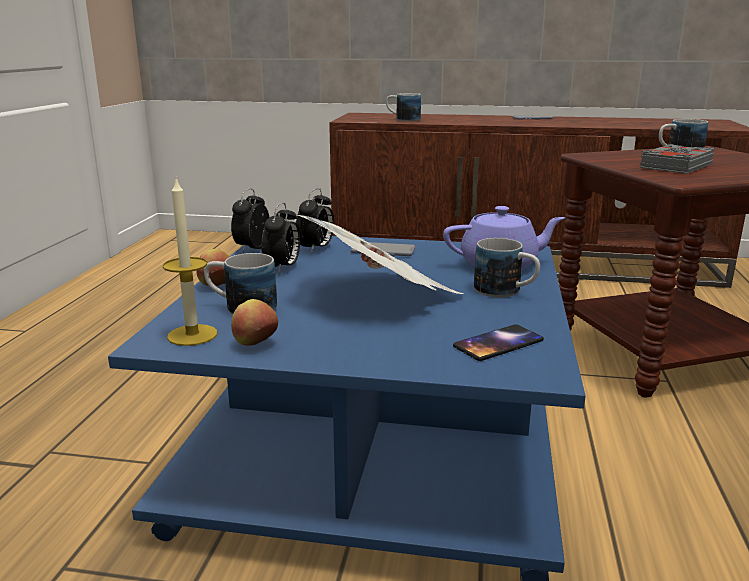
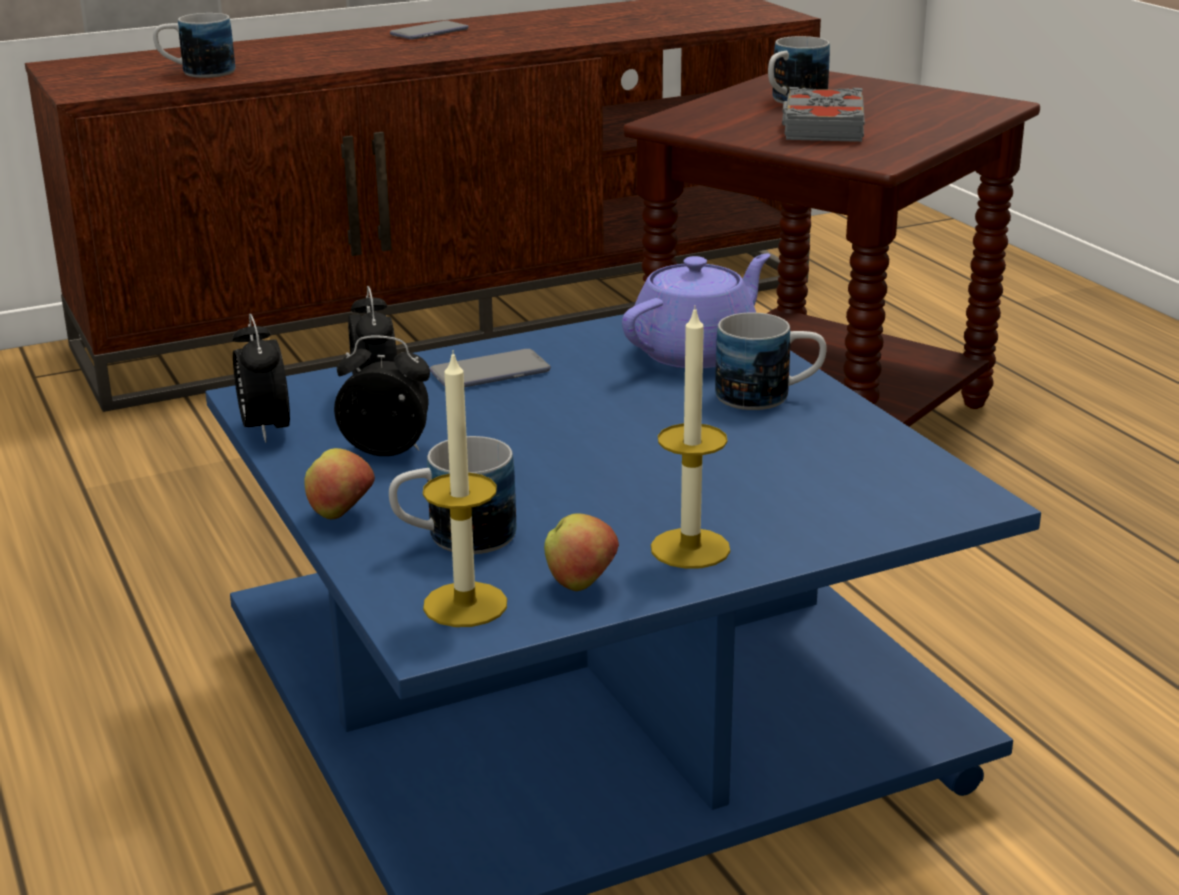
camera: 35 degrees left, 5 degrees up
alarm clock [261,202,300,273] -> alarm clock turned 60 degrees counterclockwise [334,335,430,456]
newspaper [298,215,464,294] -> none
phone [453,324,544,361] -> none
none -> candle [651,305,730,569]

